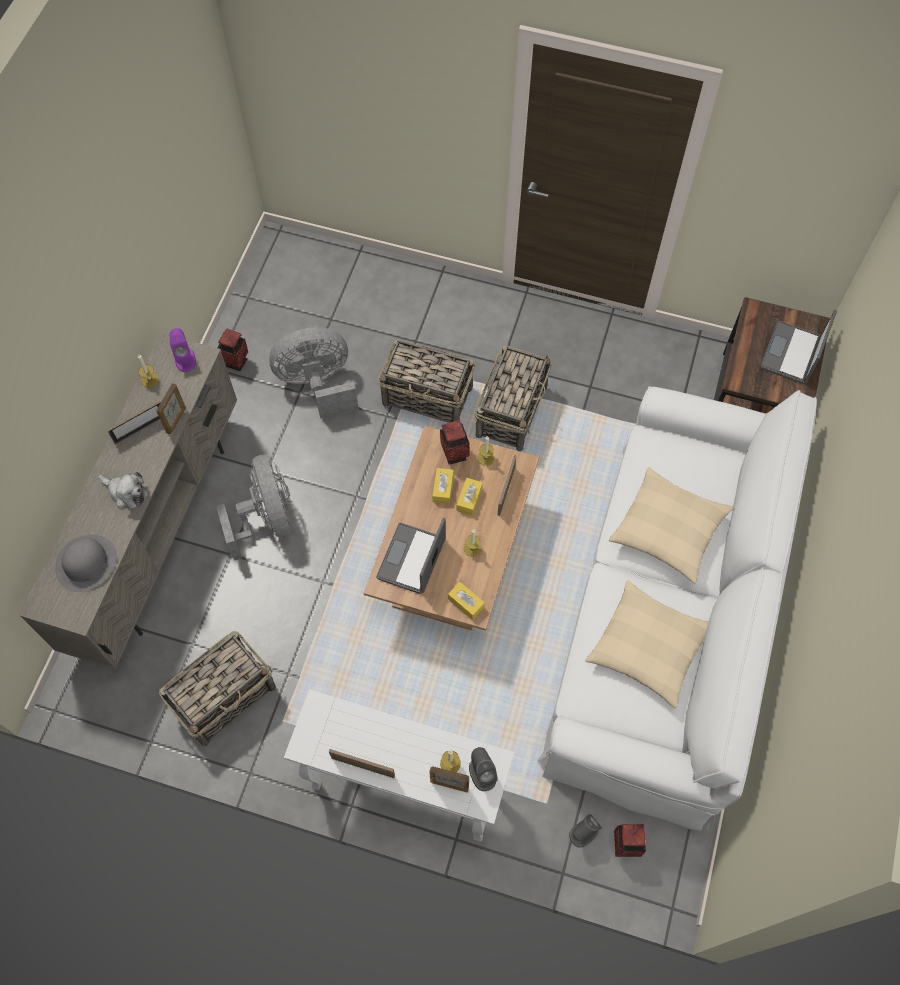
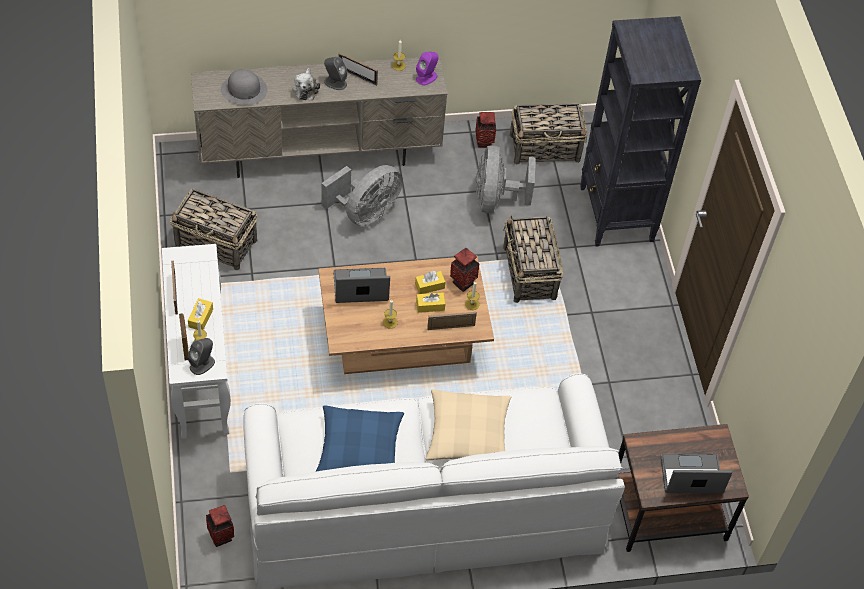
camera: 60 degrees right, 10 degrees down
picture frame [156,383,186,434] -> none
grey fan [269,327,359,419] -> grey fan turned 135 degrees counterclockwise [476,145,535,213]
yellow tissue box [448,582,485,620] -> yellow tissue box moved to [188,298,213,330]
basket [475,345,552,452] -> basket moved to [510,103,587,165]
grey speaker [569,814,602,848] -> grey speaker moved to [324,57,348,90]
beige pillow [586,580,709,708] -> blue pillow [316,405,404,472]
none -> black bookcase [580,16,701,247]

